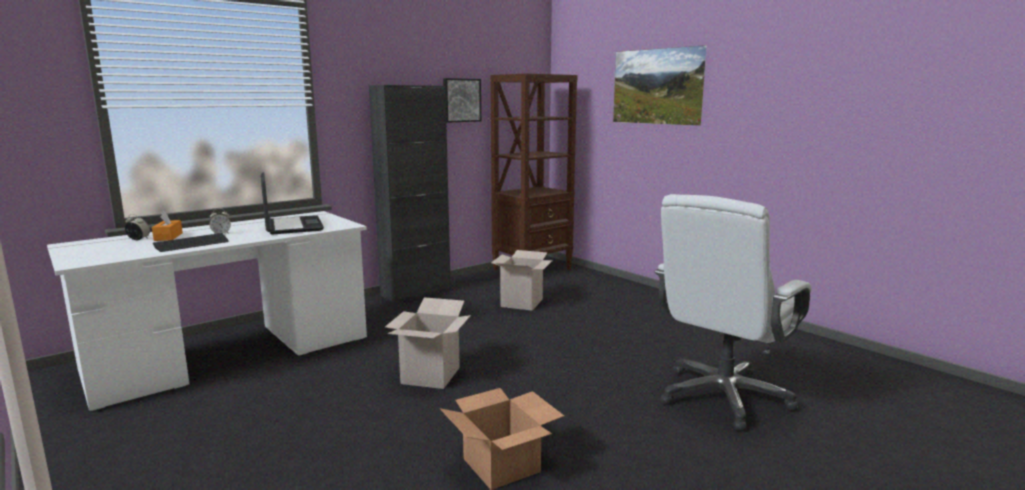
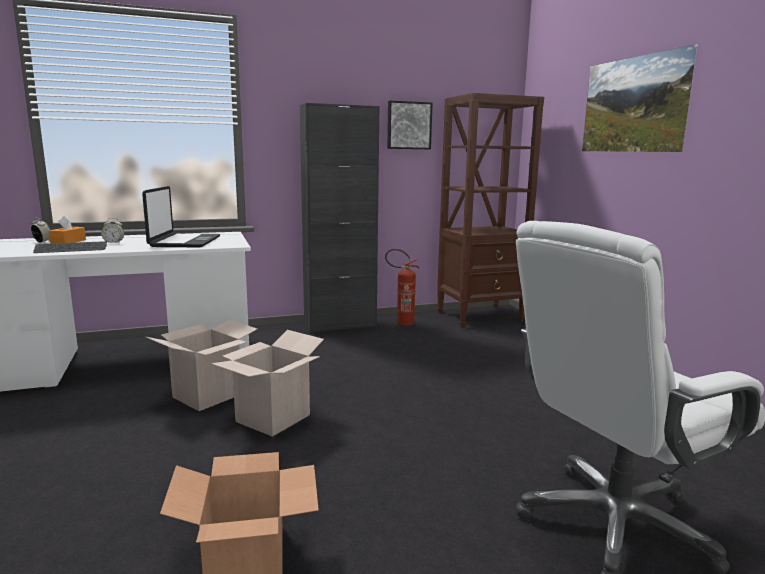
camera: 20 degrees right, 0 degrees up
cardboard box [491,250,553,311] -> cardboard box moved to [146,320,257,411]
none -> fire extinguisher [385,249,420,326]

